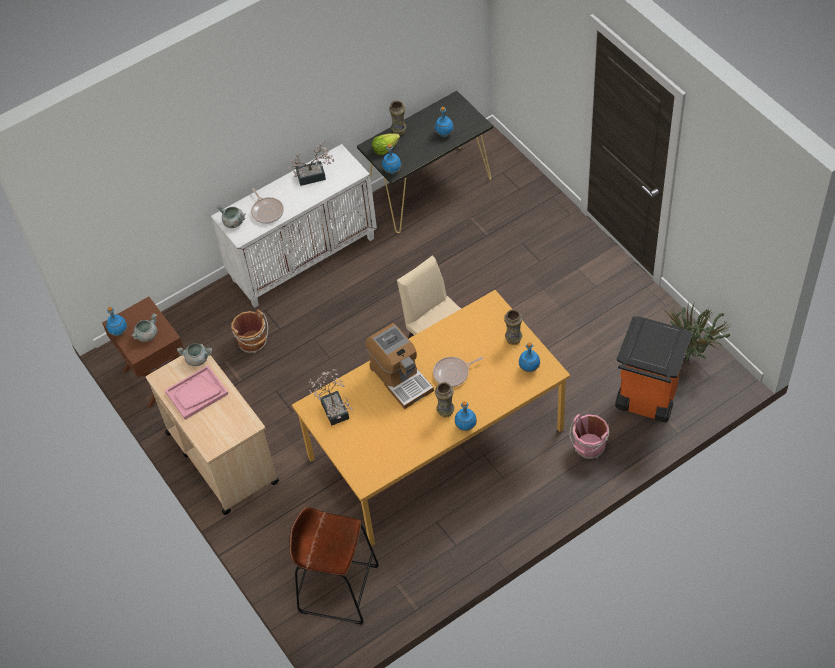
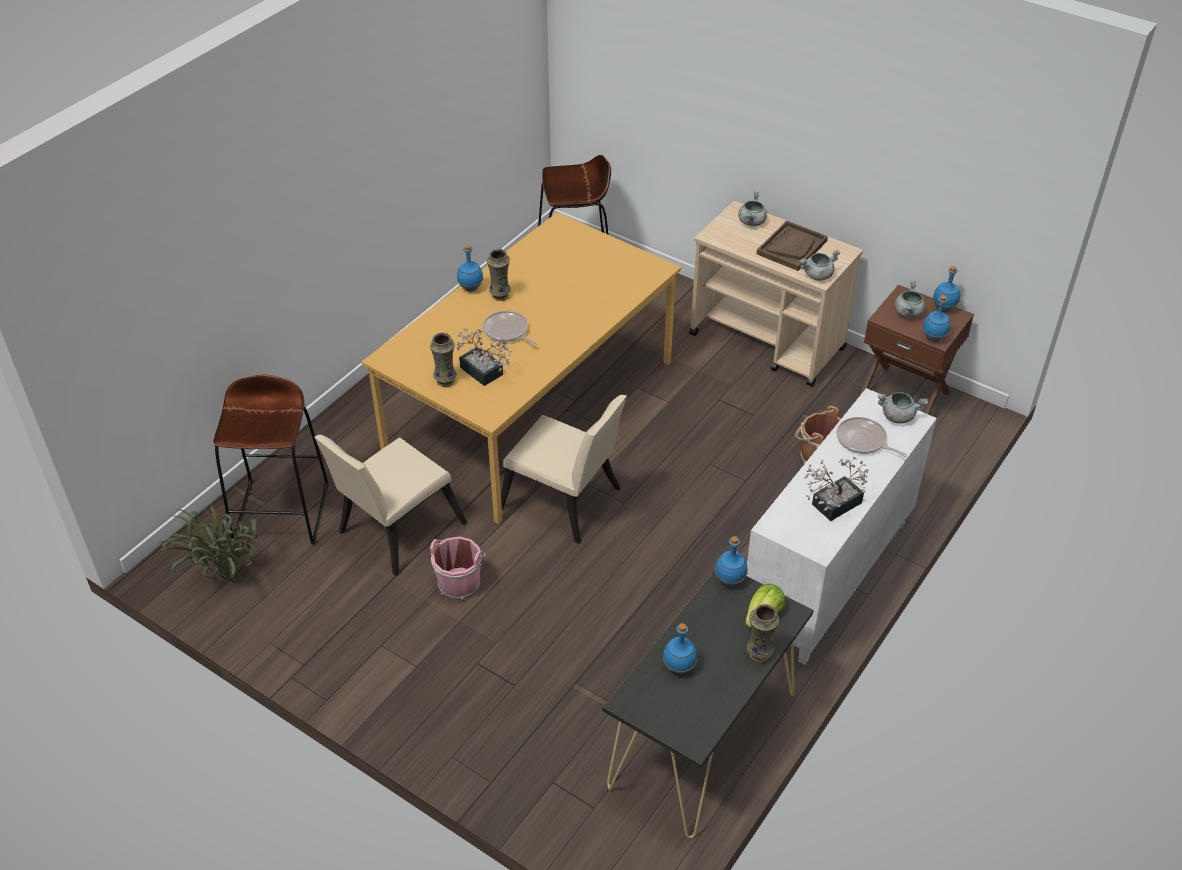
camera: 155 degrees right, 10 degrees down
pink tray [165,365,228,420] -> brown tray [757,220,828,271]
potted plant [309,369,353,426] -> potted plant moved to [457,328,513,386]
coffee machine [365,323,434,409] -> none
frying pan [433,357,484,387] -> frying pan turned 90 degrees counterclockwise [483,311,537,346]
blue bottle [519,342,540,372] -> blue bottle moved to [922,295,950,342]
pink bucket [569,414,609,459] -> pink bucket moved to [430,537,486,601]
orange trash can [615,316,693,422] -> brown stool [213,375,328,544]
none -> beige chair [315,435,467,576]
none -> grey cooking pot [738,191,767,226]

